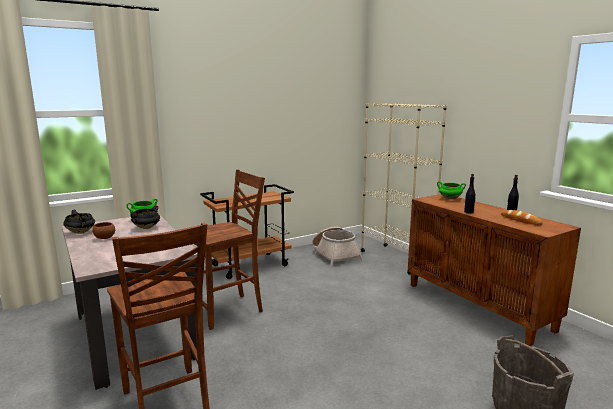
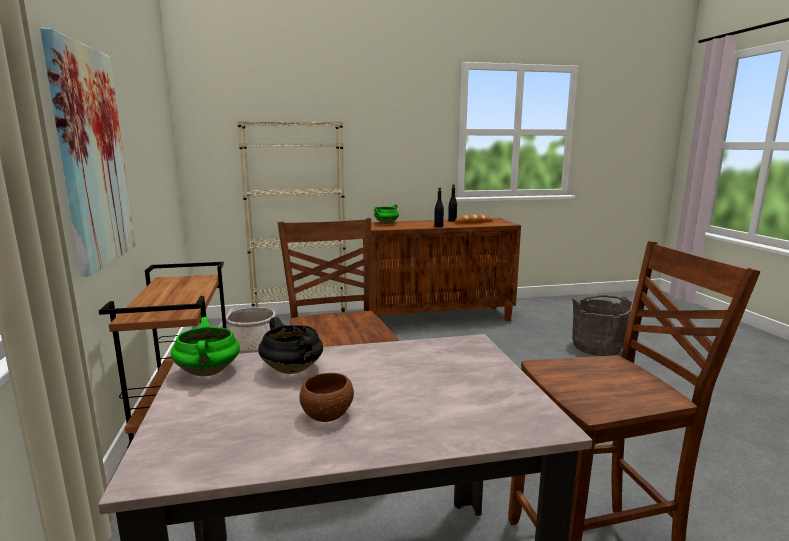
camera: 70 degrees left, 0 degrees up
black cooking pot [63,210,95,234] -> none
none -> picture [40,28,136,277]

